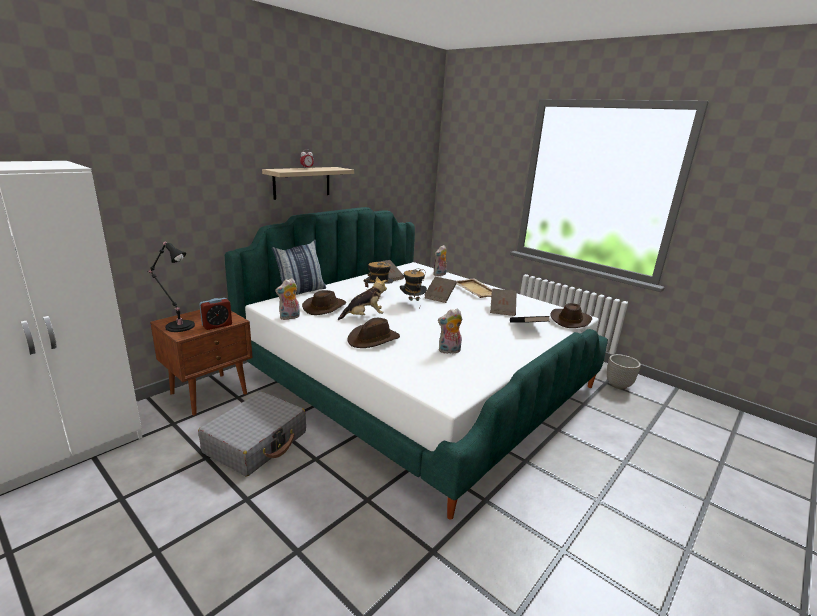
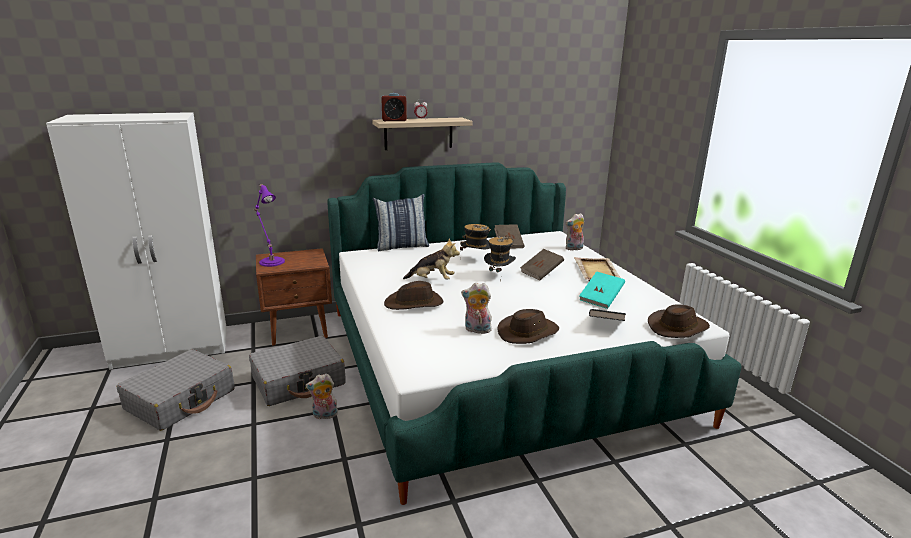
camera: 30 degrees right, 0 degrees up
black table lamp [147,242,195,332] -> purple table lamp [253,184,285,267]
alarm clock [199,298,232,330] -> alarm clock moved to [381,93,407,121]
plush toy [275,278,300,320] -> plush toy moved to [305,373,338,419]
brown hat [302,290,346,315] -> brown hat moved to [497,309,559,344]
brown book [490,288,516,316] -> turquoise book [579,271,625,309]
planter [607,354,641,389] -> none
none -> grey suitcase [117,349,235,431]

